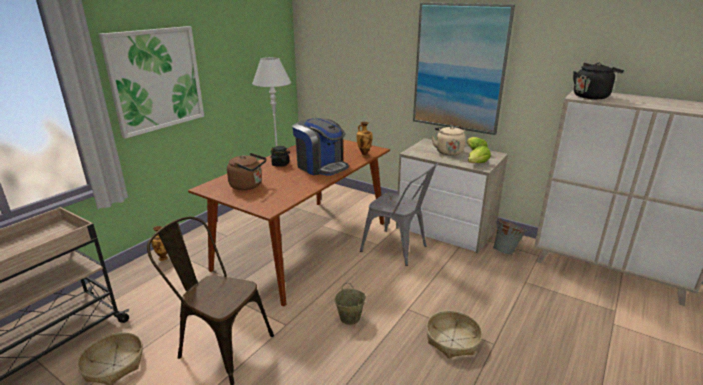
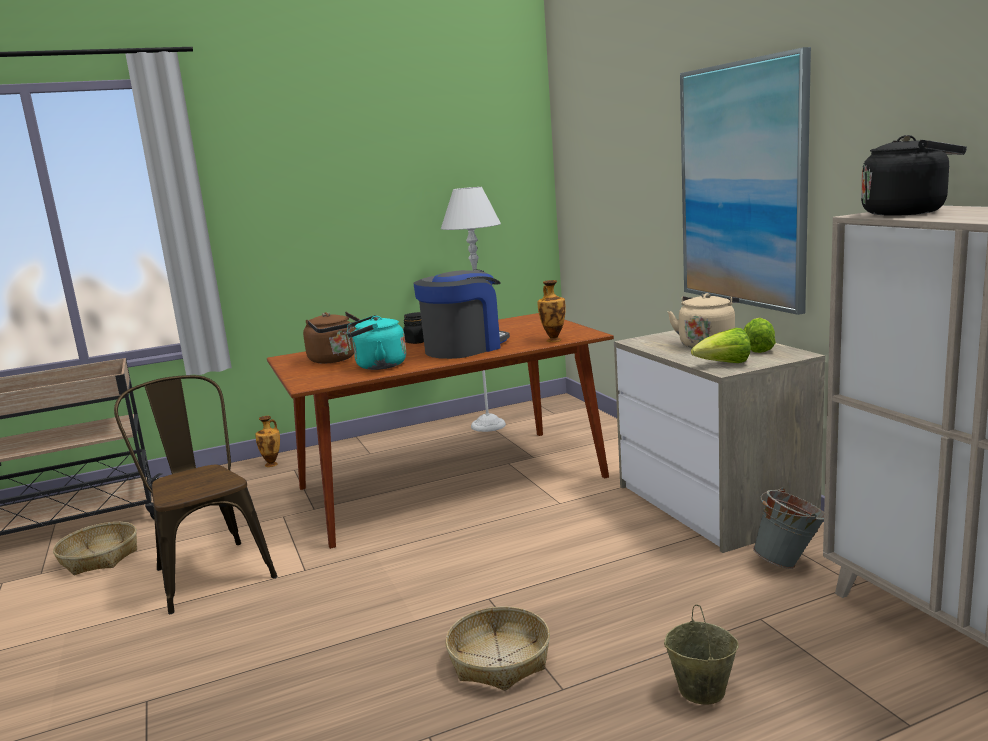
camera: 35 degrees right, 10 degrees down
picture [99,26,204,139] -> none
coffee machine [292,118,349,176] -> coffee machine turned 120 degrees counterclockwise [413,270,510,359]
beige bucket [335,283,366,325] -> beige bucket moved to [664,605,739,704]
grey chair [360,163,439,266] -> none
none -> turquoise kettle [347,315,406,370]

